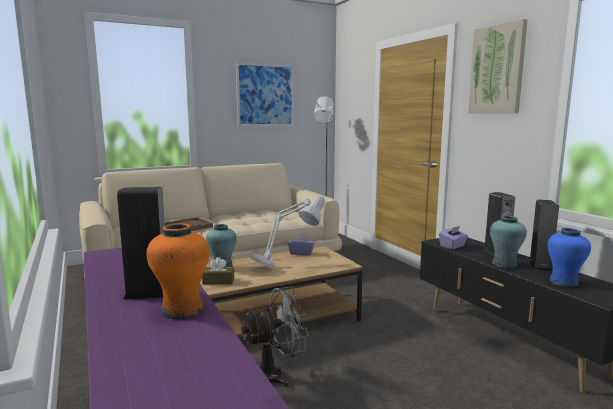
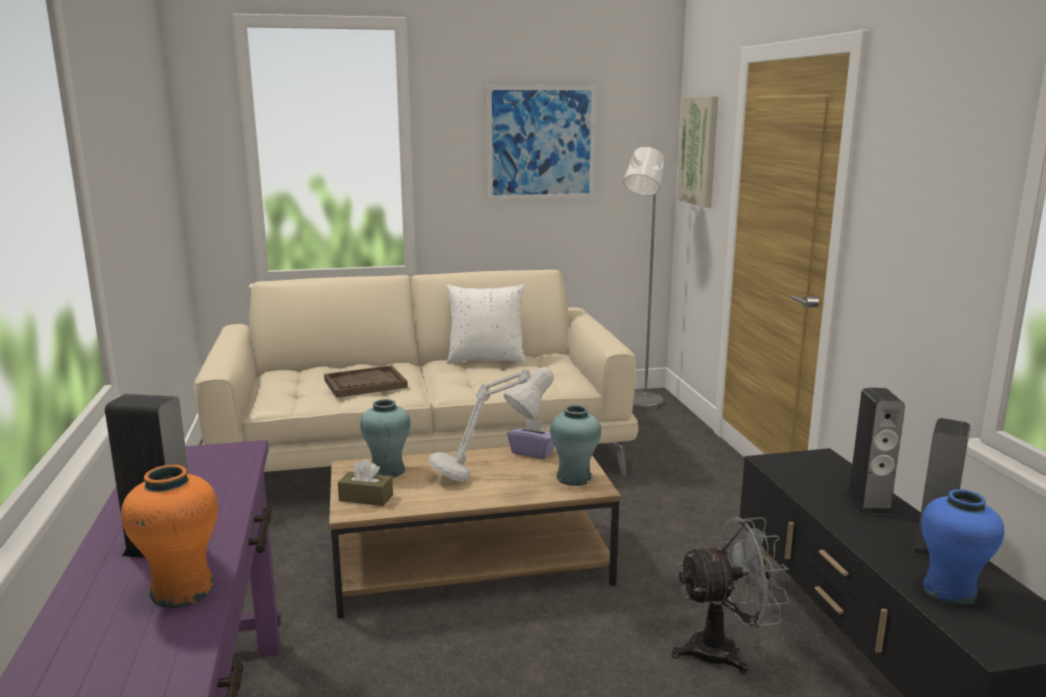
camera: 15 degrees right, 5 degrees up
grey fan [241,286,309,387] -> grey fan moved to [671,517,790,675]
purple tissue box [439,226,468,250] -> none
picture [468,19,528,113] -> picture moved to [677,96,718,208]
turquoise vase [490,216,527,269] -> turquoise vase moved to [550,405,601,486]
none -> white pillow [446,284,526,364]

